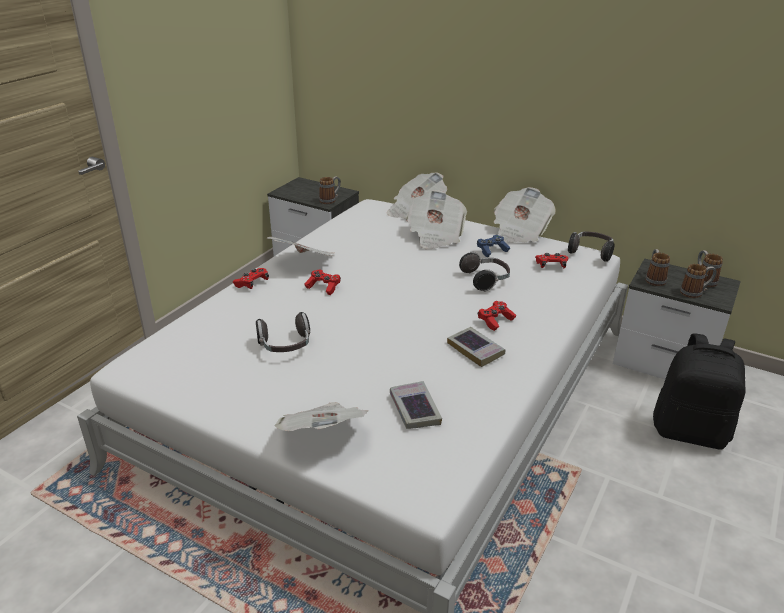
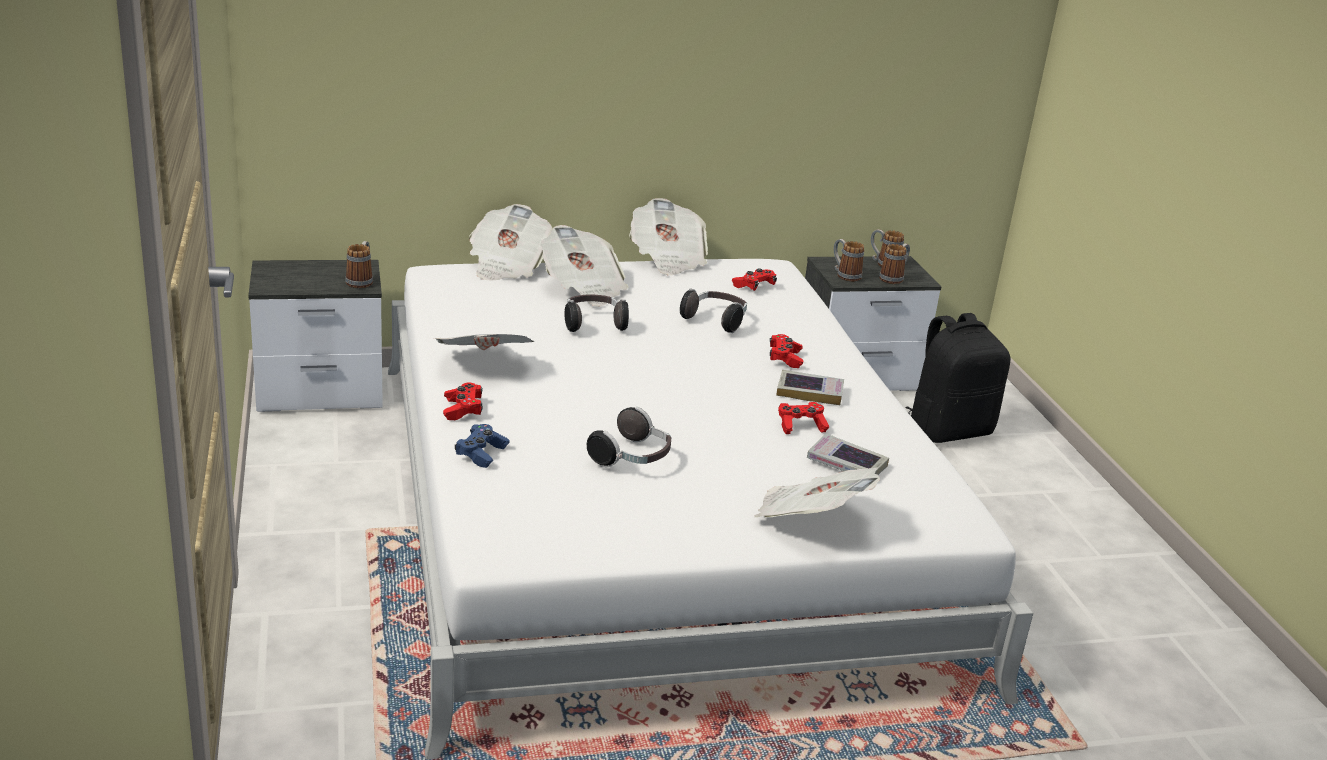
camera: 45 degrees left, 5 degrees down
red game controller [304,269,341,295] -> red game controller moved to [778,402,829,434]
blue game controller [477,235,510,257] -> blue game controller moved to [455,424,509,468]
headphones [568,232,615,262] -> headphones moved to [564,294,629,332]

